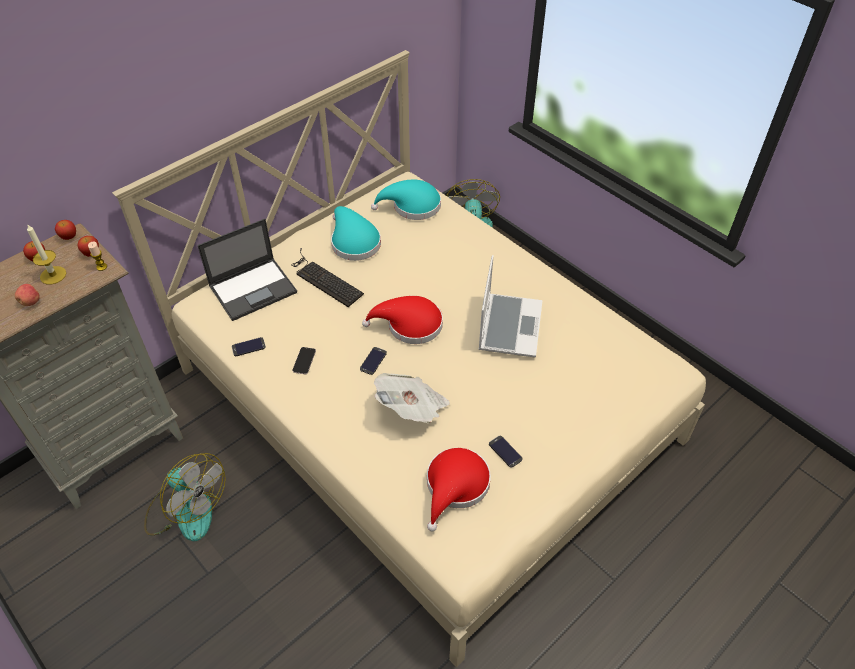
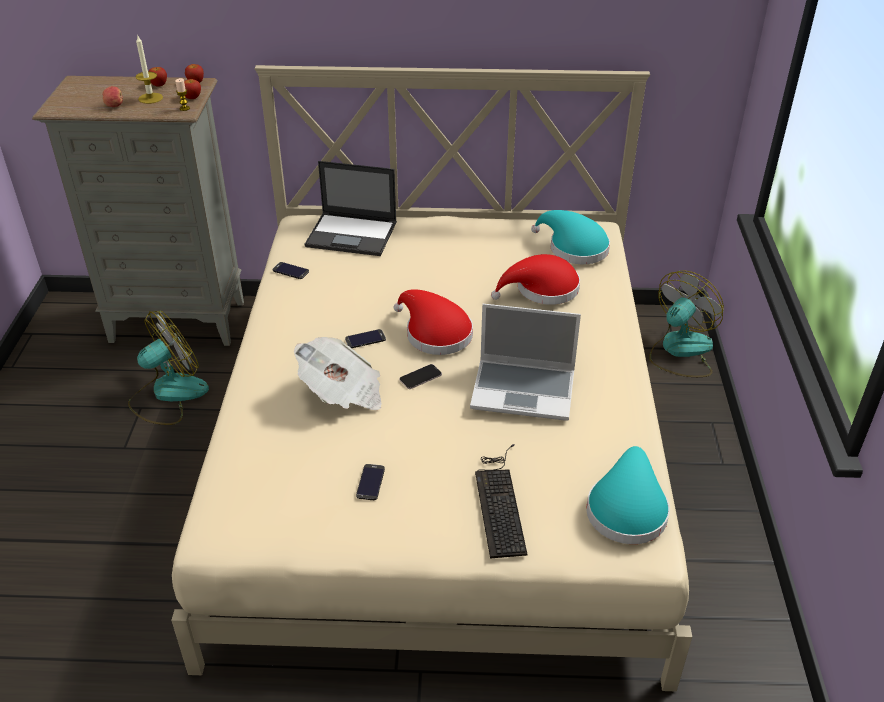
camera: 45 degrees right, 10 degrees down
fan [144,453,226,541] -> fan turned 120 degrees counterclockwise [128,311,209,425]
keyboard [291,248,364,307] -> keyboard moved to [475,444,527,559]
phone [292,347,316,375] -> phone moved to [399,364,442,389]
turquoise hat [331,206,381,261] -> turquoise hat moved to [586,446,670,544]
red hat [427,448,491,531] -> red hat moved to [491,254,580,305]
laptop [478,255,543,358] -> laptop turned 45 degrees clockwise [470,304,581,421]

